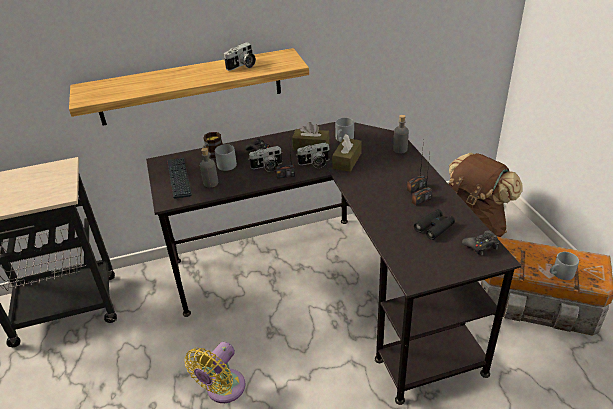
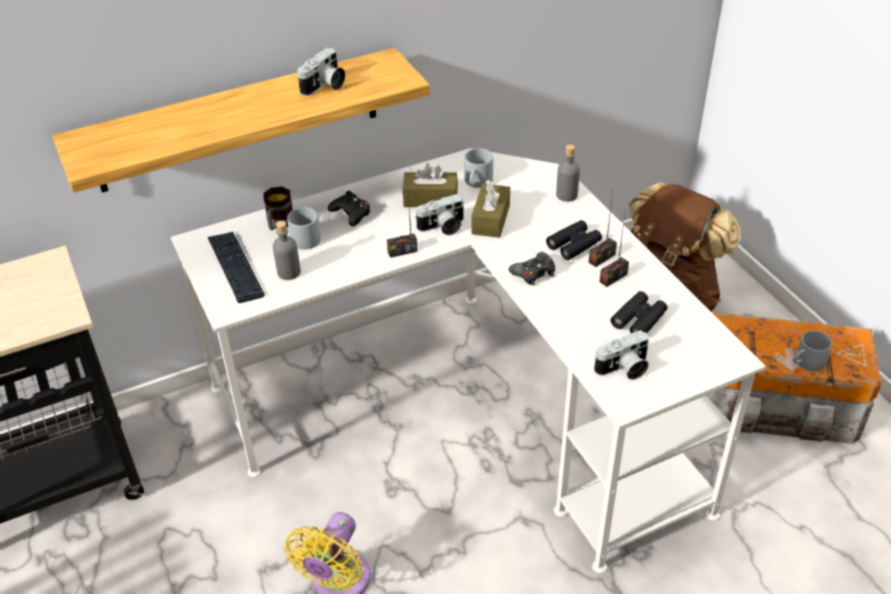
camera: 10 degrees left, 5 degrees up
black desk [146,122,521,405] -> white desk [171,148,766,573]
camera [249,146,283,172] -> camera moved to [594,330,649,380]
black game controller [462,230,499,256] -> black game controller moved to [509,252,555,286]
none -> black binoculars [546,220,602,260]

